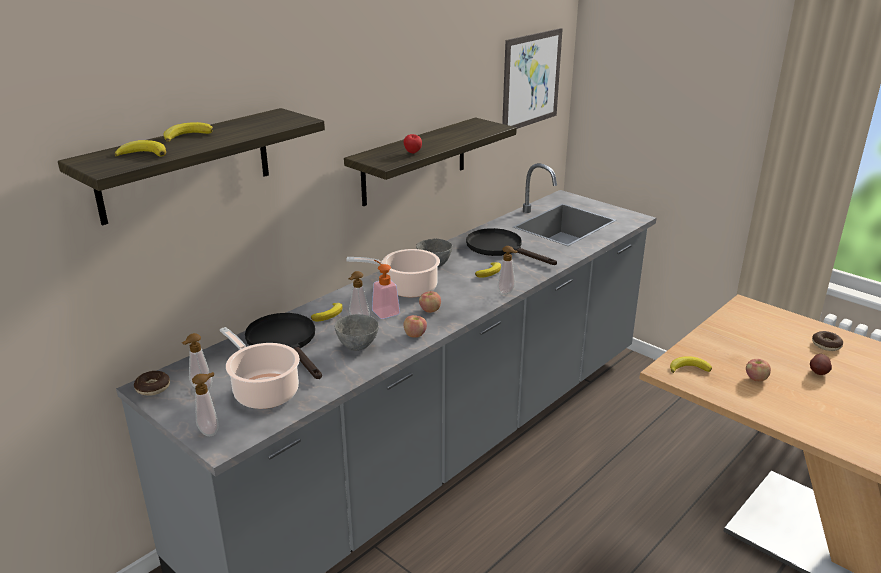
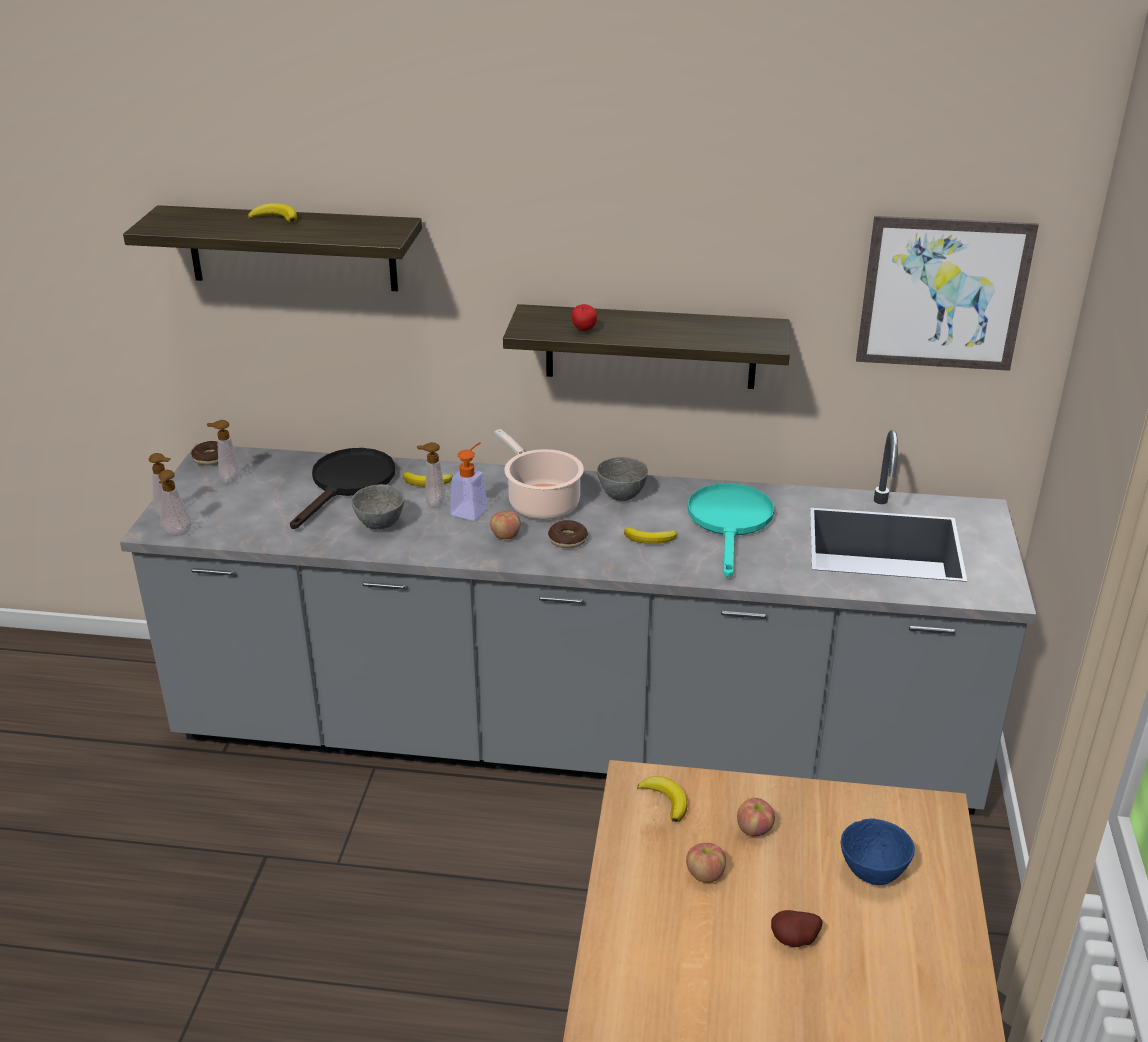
camera: 55 degrees right, 5 degrees up
banana [115,140,166,157] -> none
cooking pot [220,327,300,409] -> none
apple [403,315,427,338] -> apple moved to [737,798,775,837]
black frying pan [466,228,557,265] -> turquoise frying pan [688,483,774,577]
soap dispenser [498,246,518,295] -> soap dispenser moved to [158,470,192,536]
donut [812,331,843,351] -> donut moved to [548,520,588,548]
none -> blue bowl [841,819,915,885]

